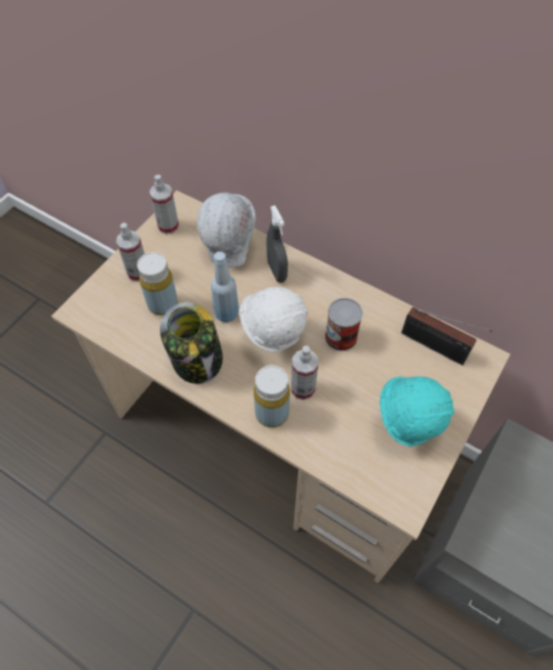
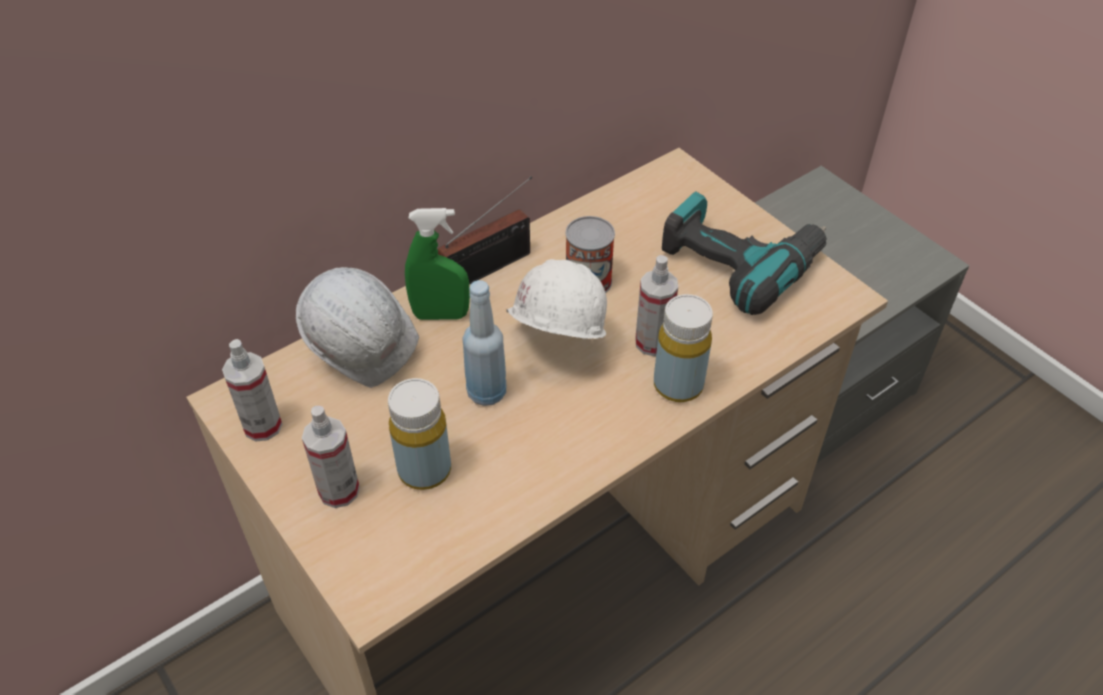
camera: 70 degrees left, 10 degrees down
jar [160,302,223,384] -> none
grey spray bottle [267,205,288,283] -> green spray bottle [405,208,470,320]
turquoise hard hat [380,377,455,447] -> power drill [662,191,827,315]
radio [401,307,492,365] -> radio moved to [438,176,532,285]

